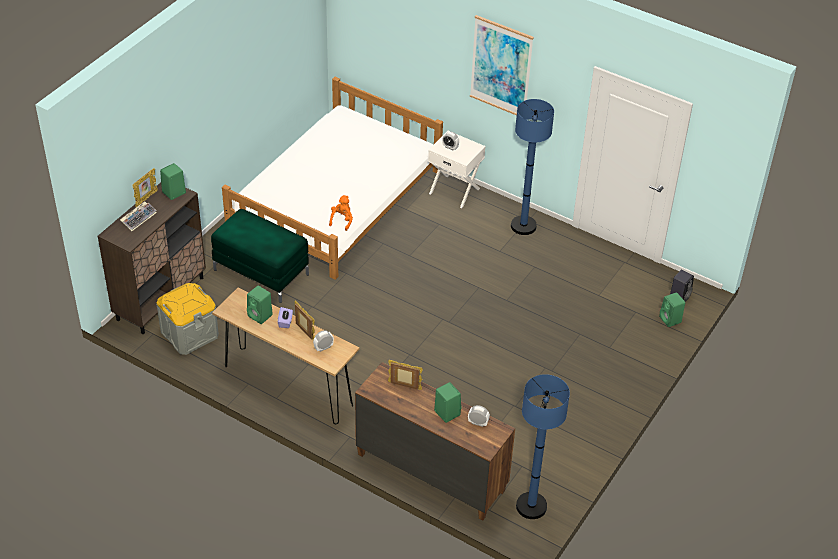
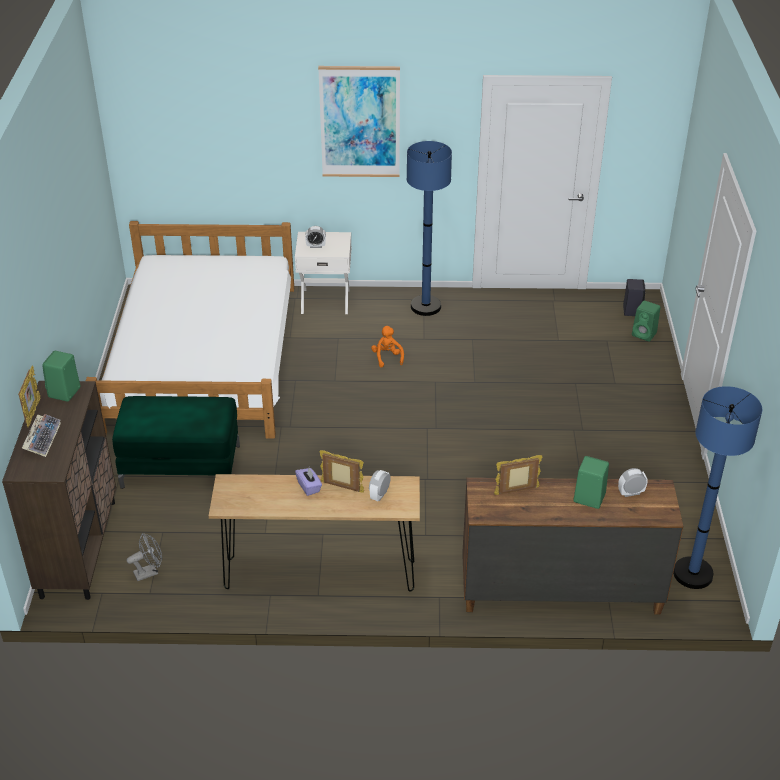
camera: 30 degrees left, 5 degrees down
grey storage box [156,283,219,355] -> grey fan [126,533,162,581]
green speaker [247,286,273,324] -> none
orange plush toy [329,195,353,231] -> orange plush toy moved to [371,326,404,368]

